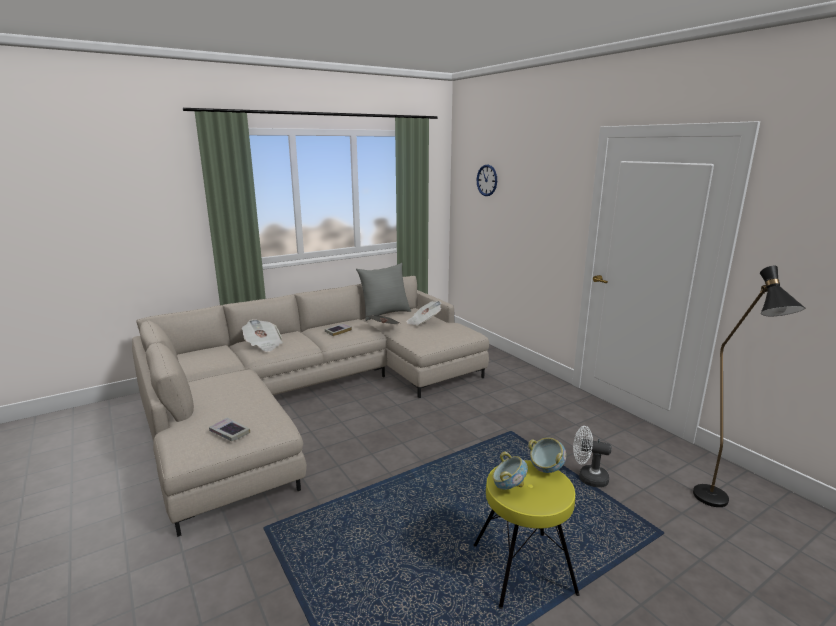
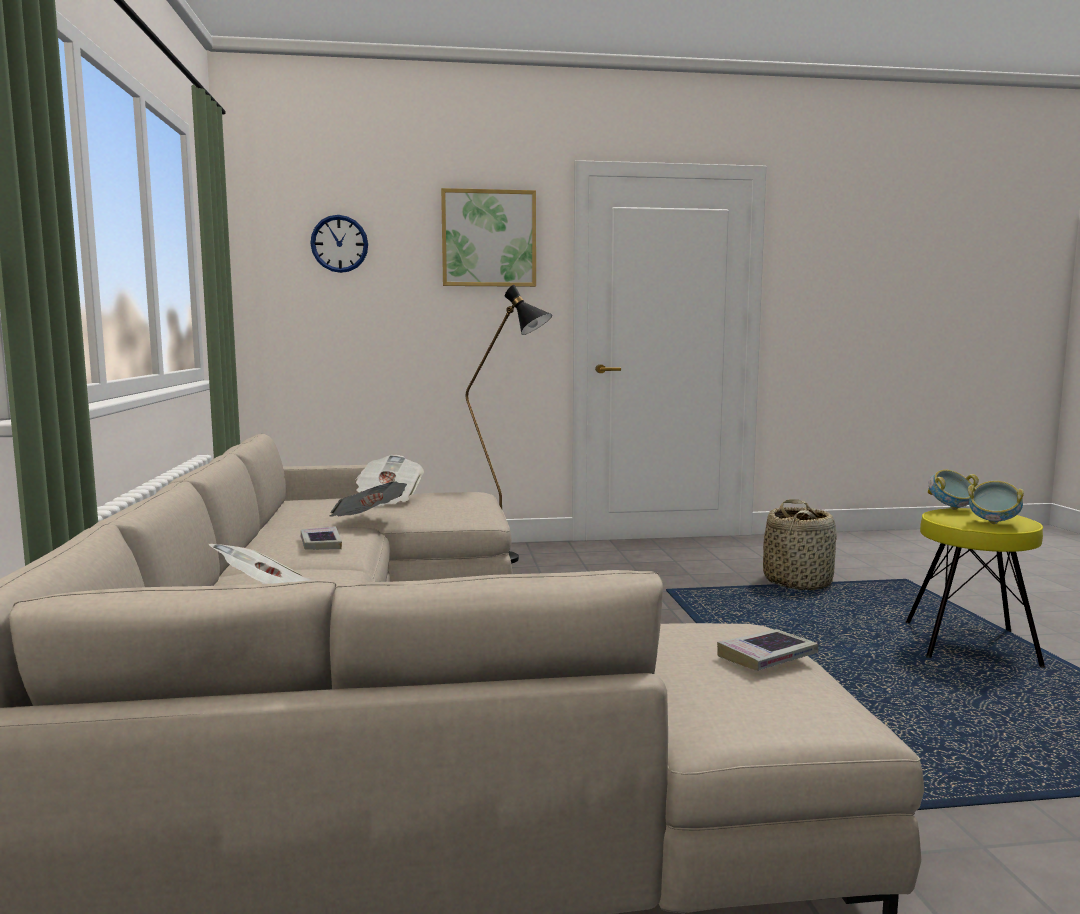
camera: 65 degrees left, 10 degrees down
grey pillow [356,263,411,321] -> none
white fan [573,426,612,488] -> basket [763,499,837,590]
black floor lamp [693,266,805,507] -> black floor lamp moved to [466,285,552,564]
none -> picture [441,188,536,287]

